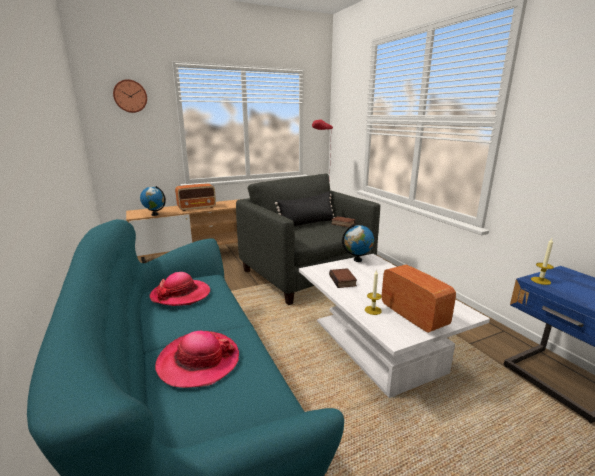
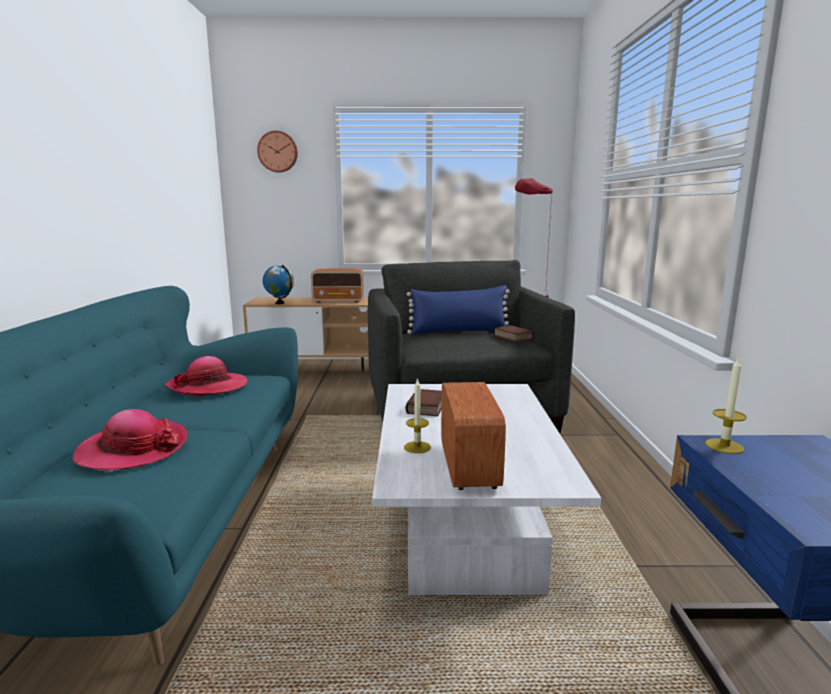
camera: 25 degrees right, 5 degrees down
black pillow [275,191,335,227] -> blue pillow [407,285,510,335]
globe [342,225,374,262] -> none

